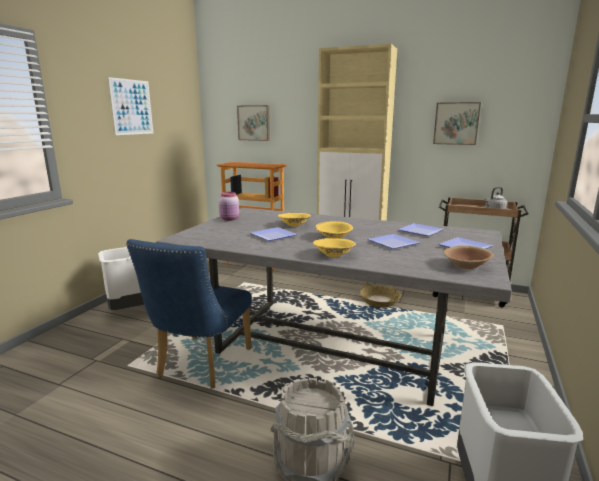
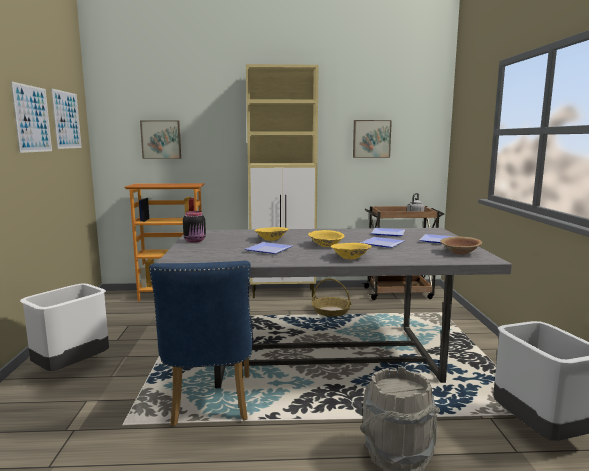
camera: 25 degrees left, 5 degrees down
pink jar [219,192,239,221] -> black jar [183,211,206,243]
none -> picture [51,88,82,149]

